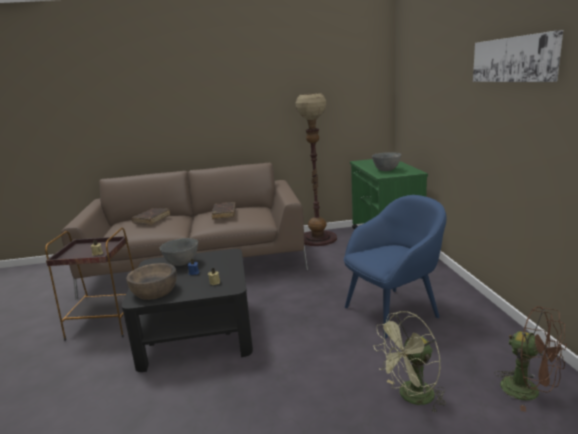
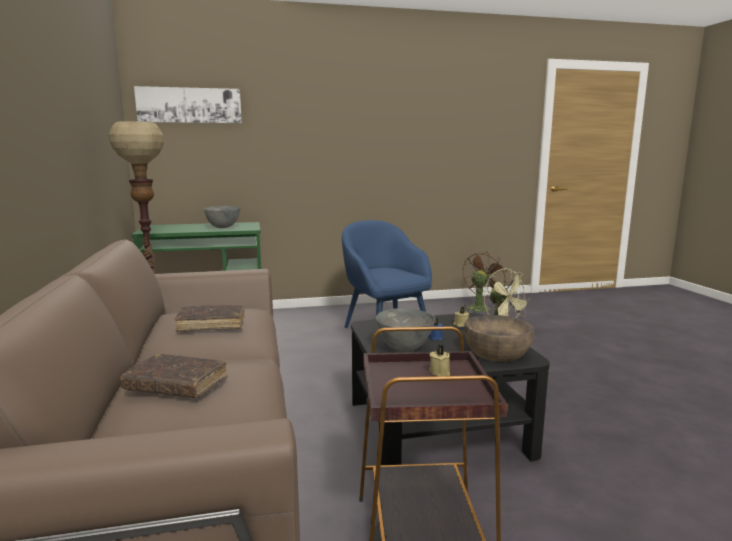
camera: 95 degrees left, 5 degrees down
picture [473,30,563,82] -> picture moved to [134,86,242,123]

